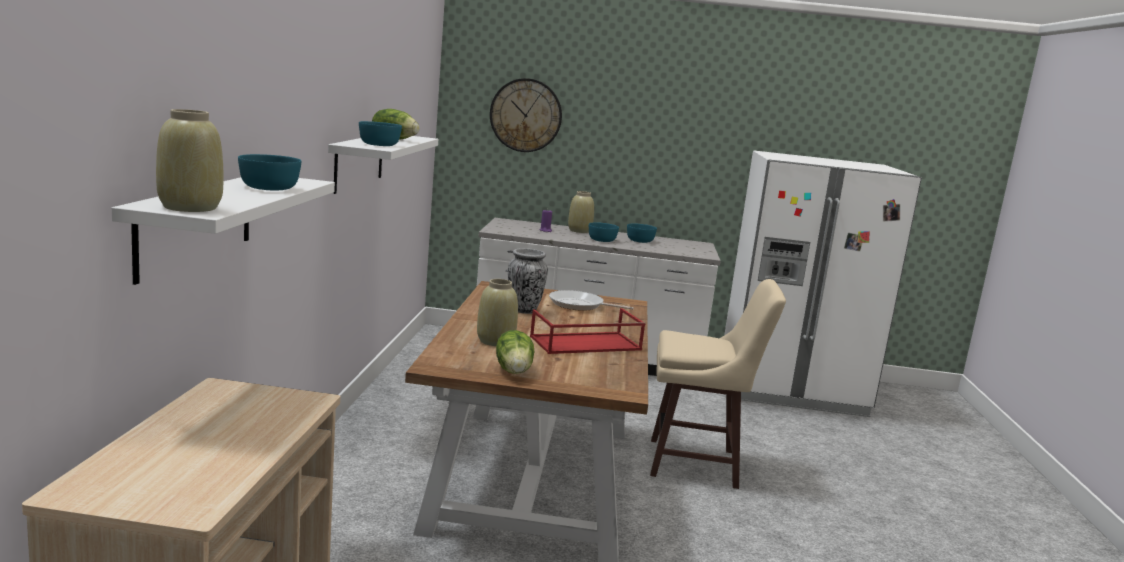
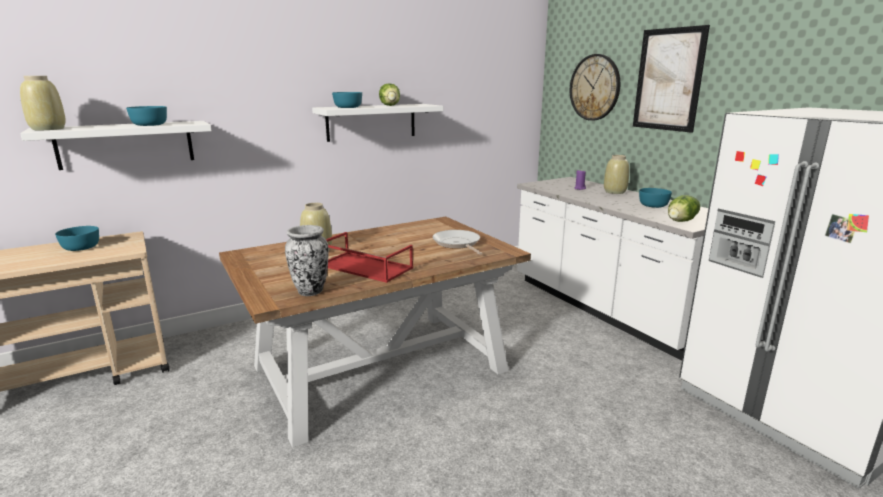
camera: 55 degrees right, 5 degrees up
lettuce [496,330,534,374] -> lettuce moved to [668,195,700,222]
vase [508,248,548,314] -> vase moved to [285,225,329,296]
turquoise bowl [589,222,619,242] -> turquoise bowl moved to [55,226,99,251]
beige stool [650,279,786,489] -> none
none -> picture [633,25,710,133]

